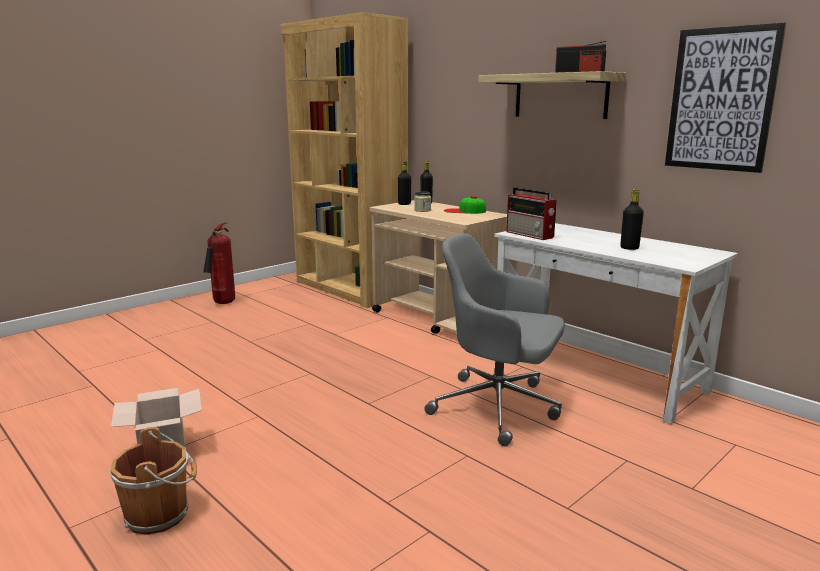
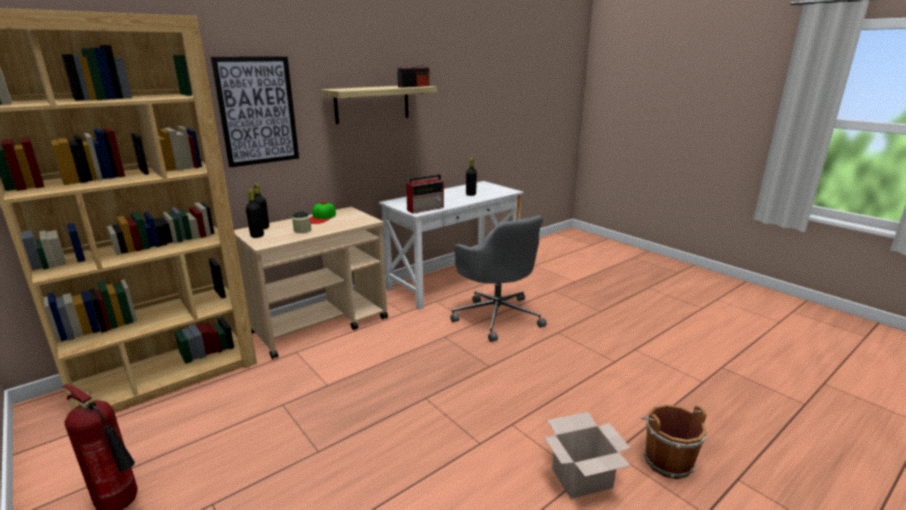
camera: 85 degrees left, 5 degrees up
grey office chair [424,234,565,446] -> grey office chair turned 60 degrees counterclockwise [450,215,547,342]
picture [665,22,786,173] -> picture moved to [211,56,299,167]

